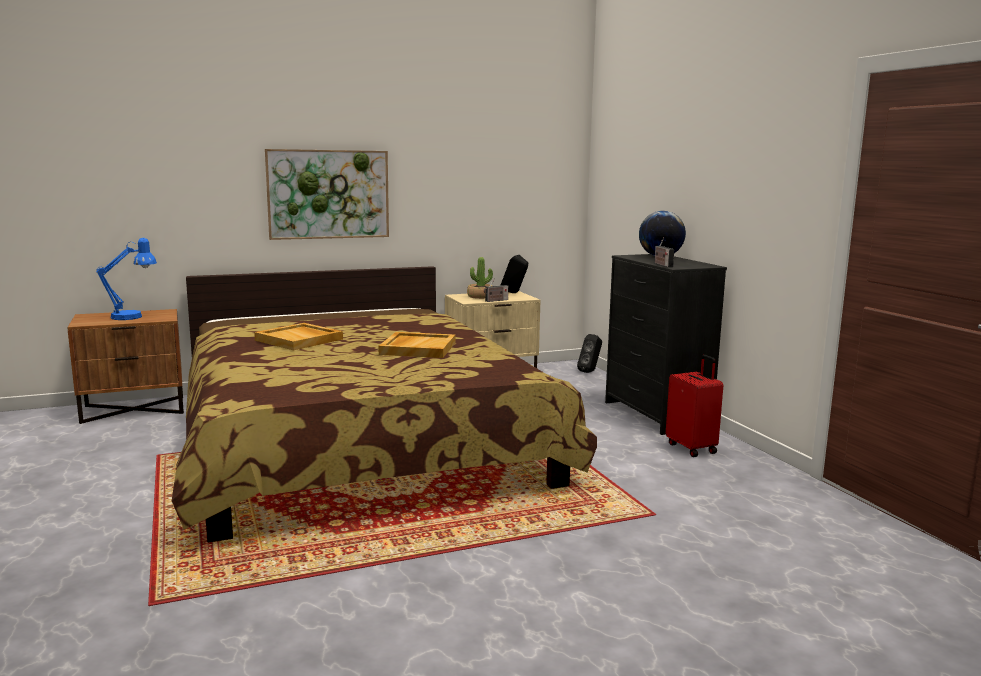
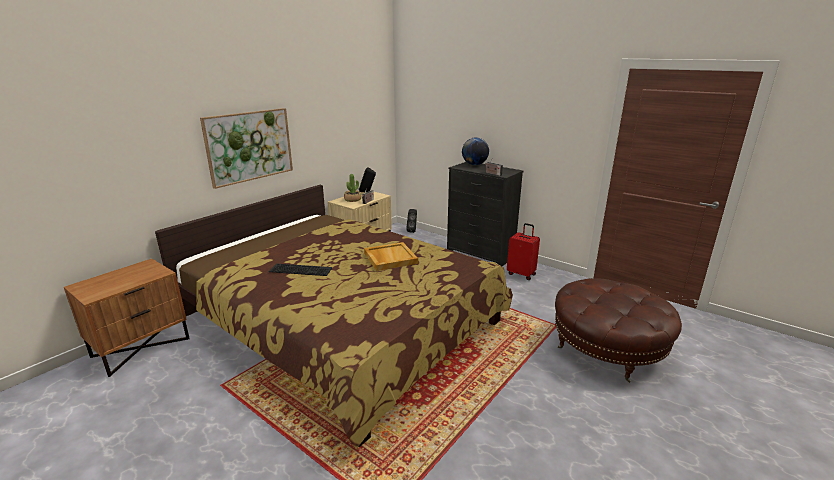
camera: 30 degrees left, 10 degrees up
blue table lamp [96,238,157,320] -> none
beige tray [254,323,343,350] -> keyboard [269,263,332,276]
none -> brown ottoman [555,278,682,383]

